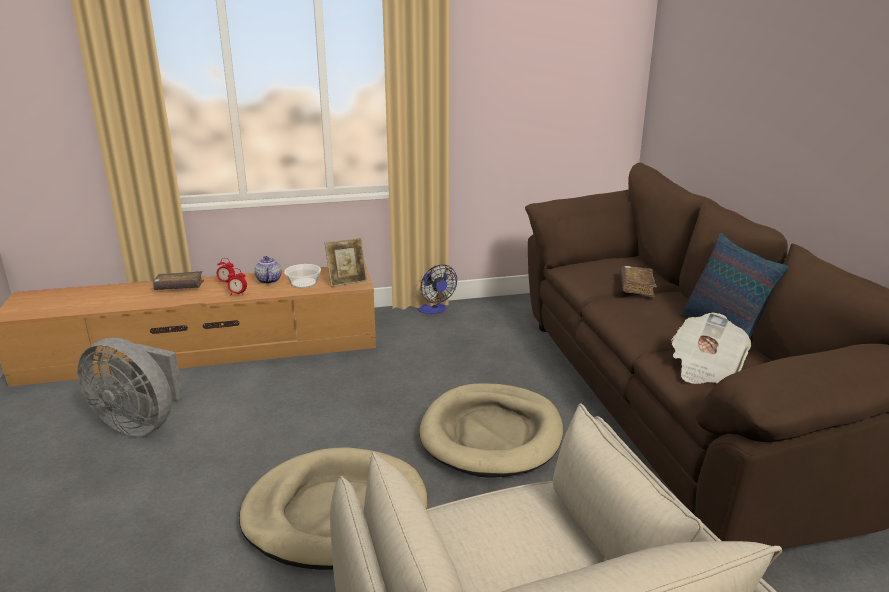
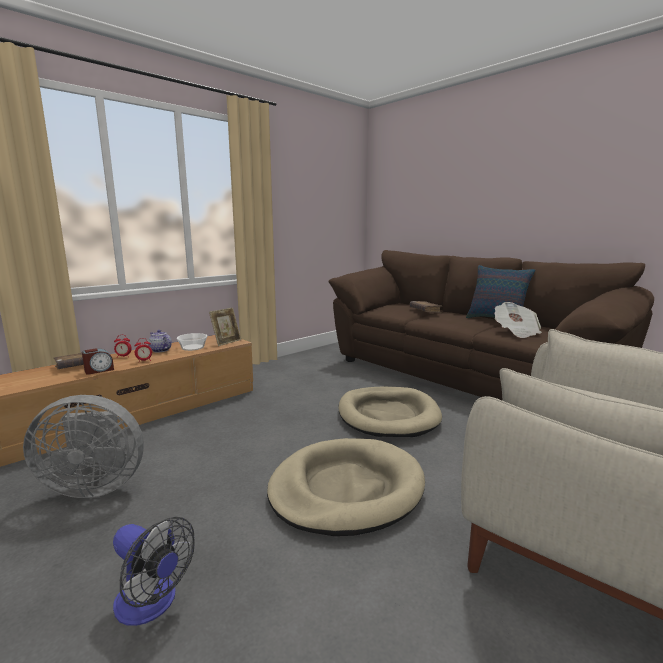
camera: 30 degrees left, 10 degrees down
fan [417,264,457,314] -> fan moved to [113,516,195,626]
none -> alarm clock [82,348,114,375]

